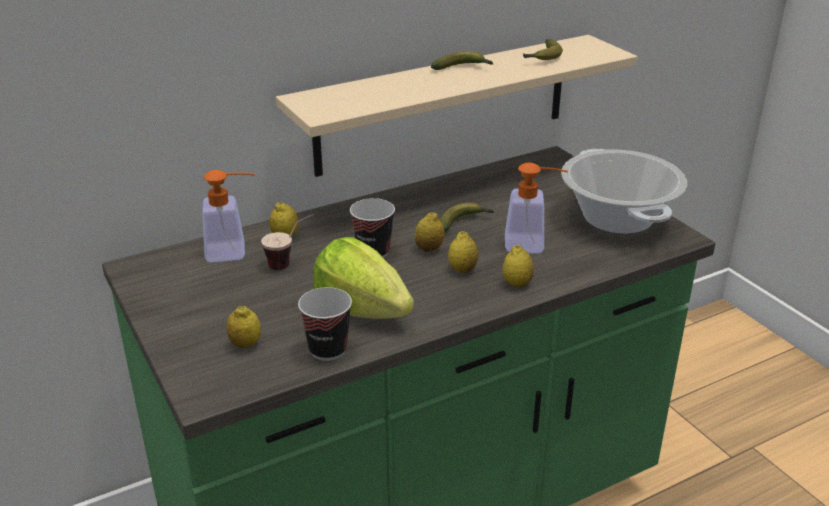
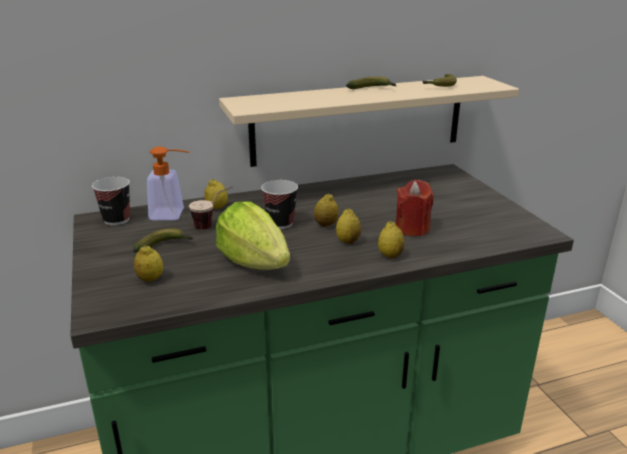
camera: 10 degrees right, 5 degrees down
cup [298,287,352,361] -> cup moved to [92,177,130,225]
banana [440,202,494,232] -> banana moved to [133,228,193,253]
soap dispenser [505,163,568,253] -> red candle [396,180,434,236]
cooking pot [561,149,687,234] -> none

